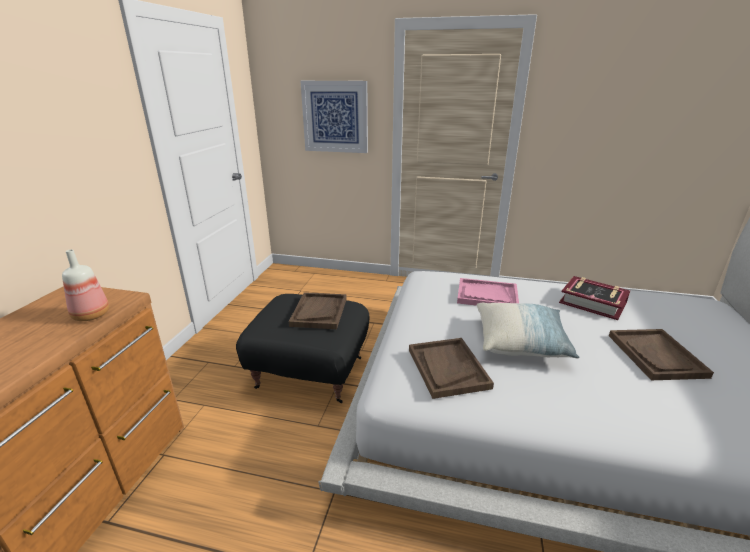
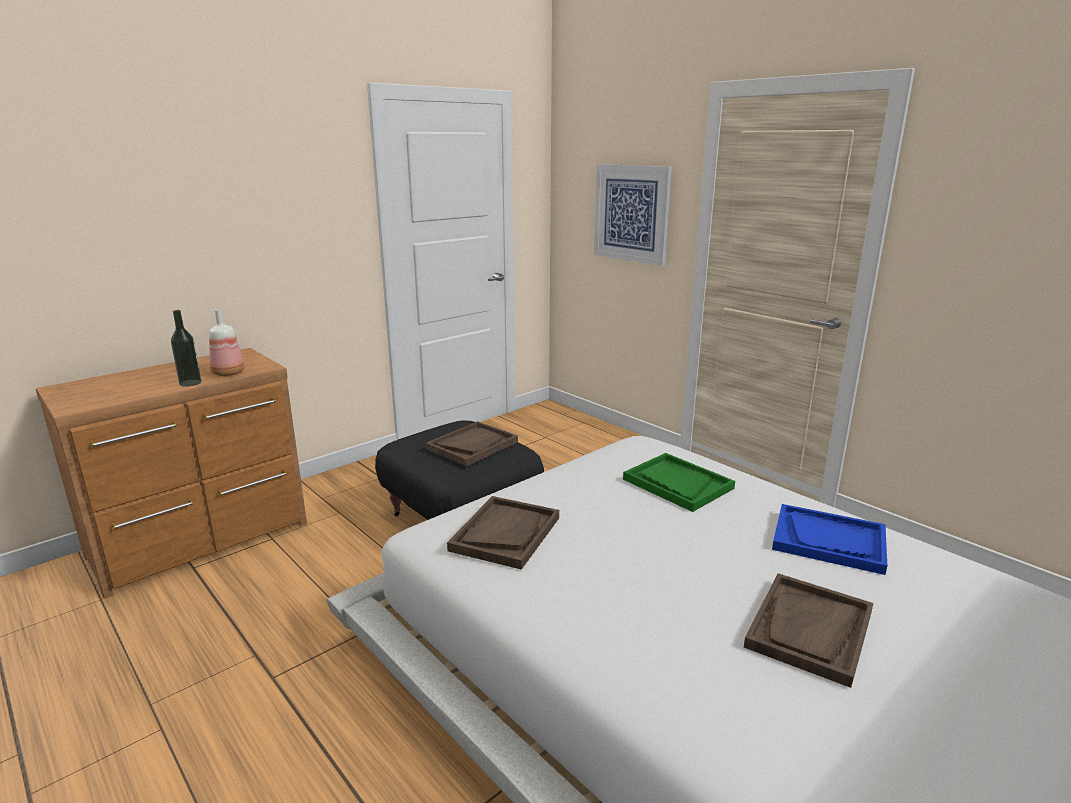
camera: 35 degrees right, 5 degrees down
pink tray [457,278,519,306] -> green tray [623,453,735,512]
pillow [477,303,580,358] -> none
book [559,276,630,320] -> blue tray [772,504,887,575]
none -> bottle [171,310,202,387]

